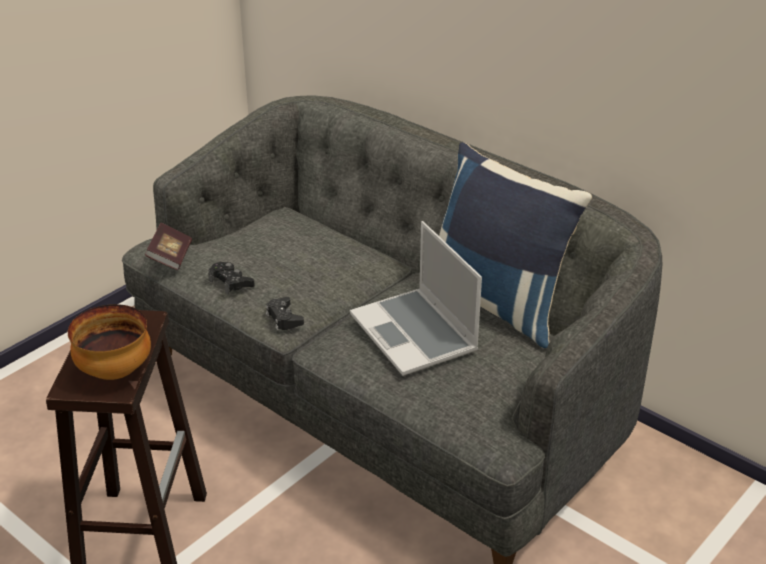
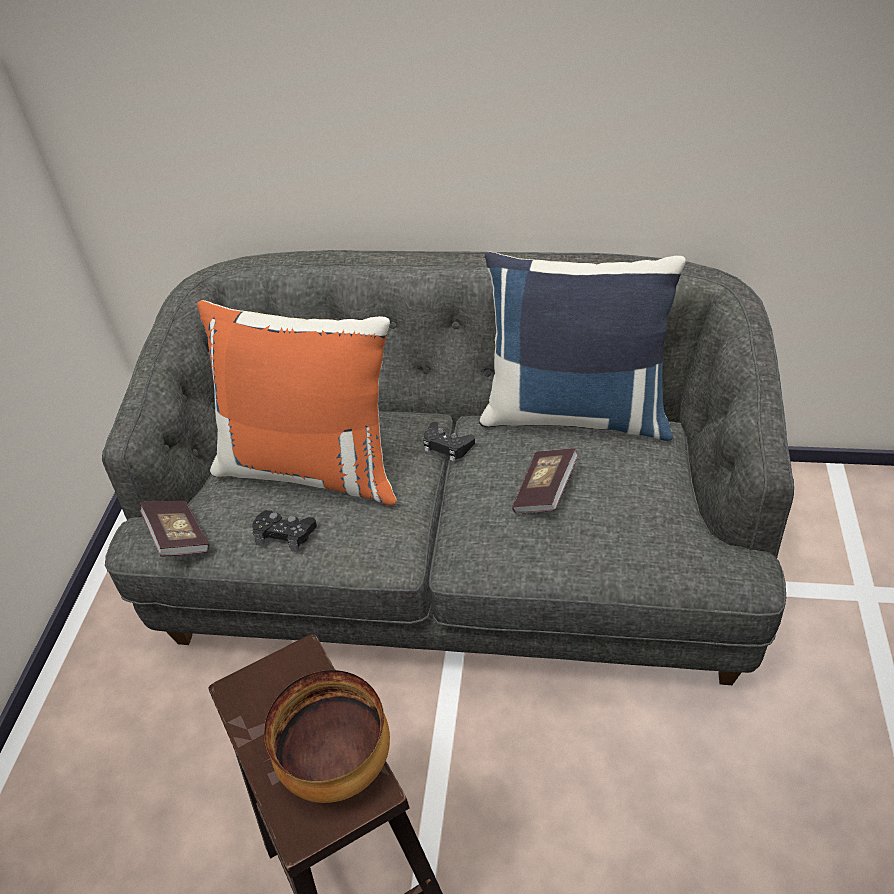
camera: 30 degrees left, 10 degrees up
black game controller [266,297,304,330] -> black game controller moved to [423,422,475,461]
laptop [350,221,482,376] -> book [512,448,579,513]
none -> orange pillow [197,300,397,505]

